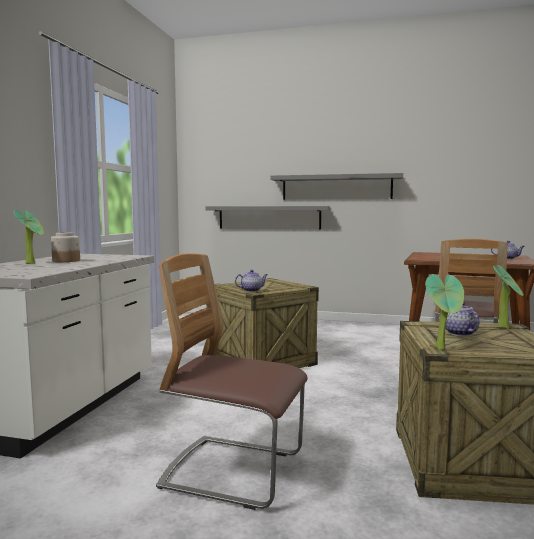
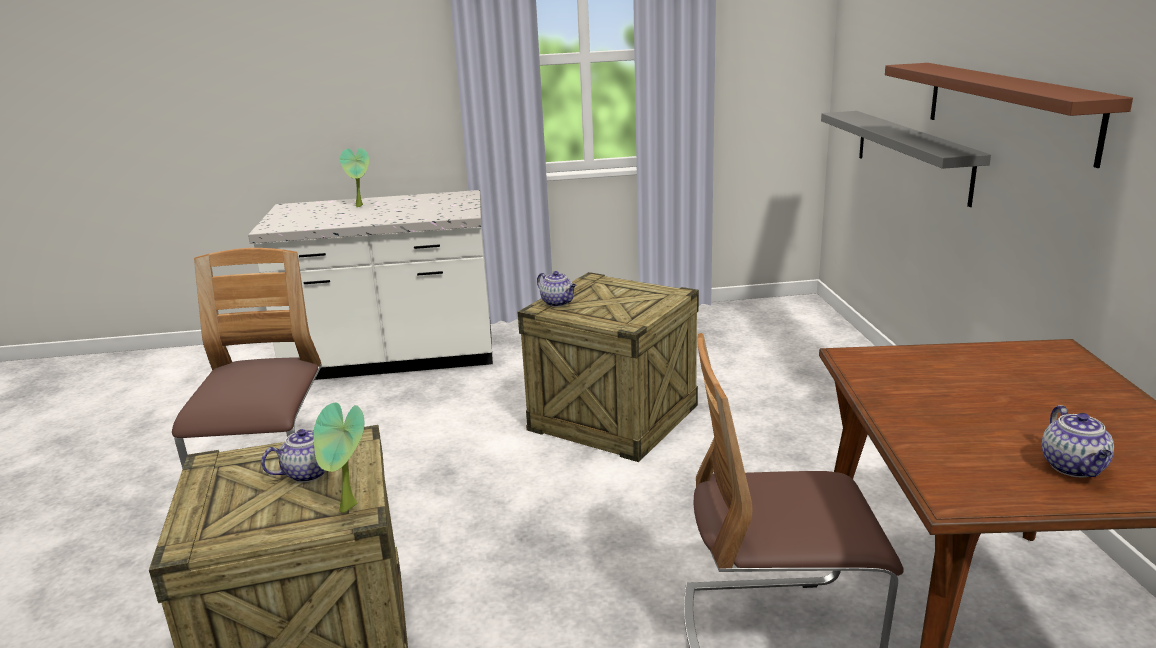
camera: 70 degrees right, 15 degrees up
jar [51,232,80,262] -> none
grey shelf [271,173,403,200] -> brown shelf [885,63,1133,168]
potted plant [425,274,464,350] -> none

